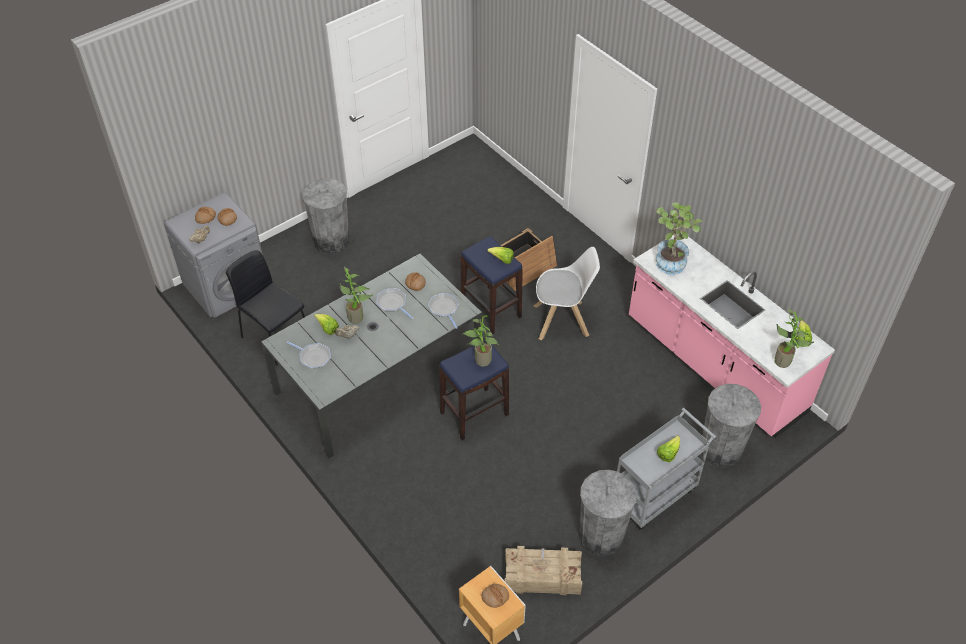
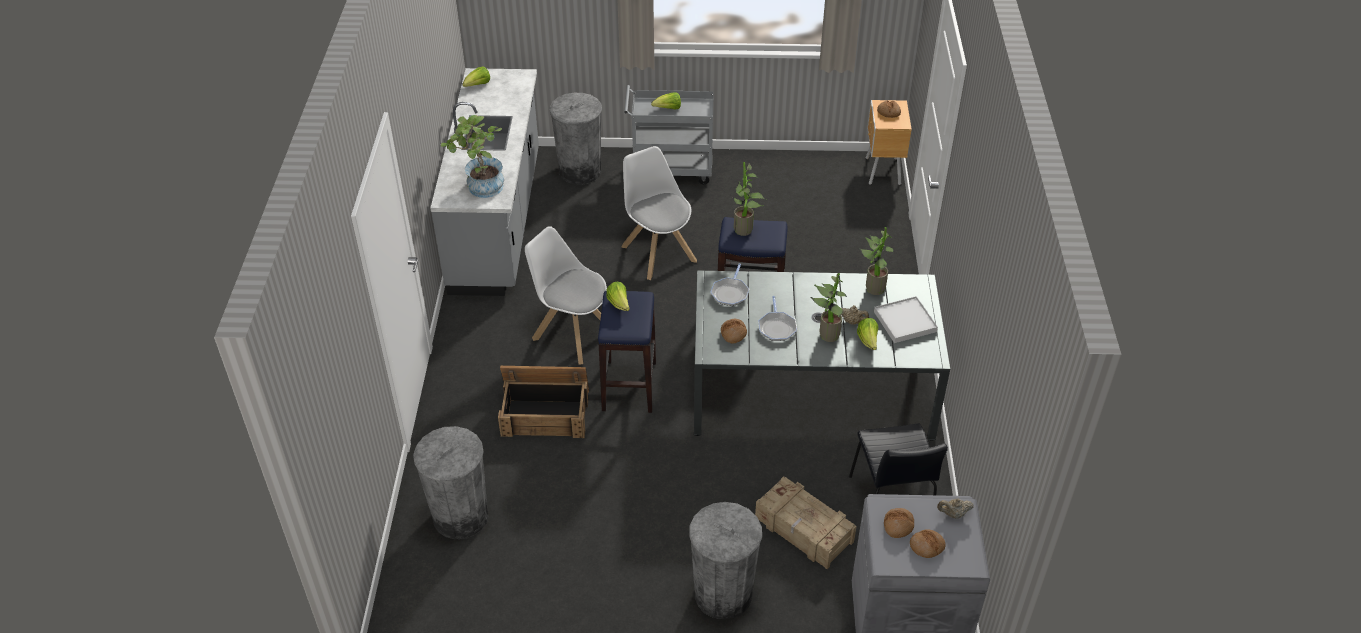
camera: 140 degrees left, 5 degrees down
frying pan [287,342,331,369] -> white tray [874,296,938,343]
crate [505,546,582,595] -> crate moved to [755,476,857,569]
grey trash can [579,470,637,556] -> grey trash can moved to [413,426,489,539]
pink counter [629,232,835,438] -> grey counter [431,68,539,296]
potted plant [774,308,814,368] -> potted plant moved to [859,227,894,295]
none -> chair [621,146,697,280]

